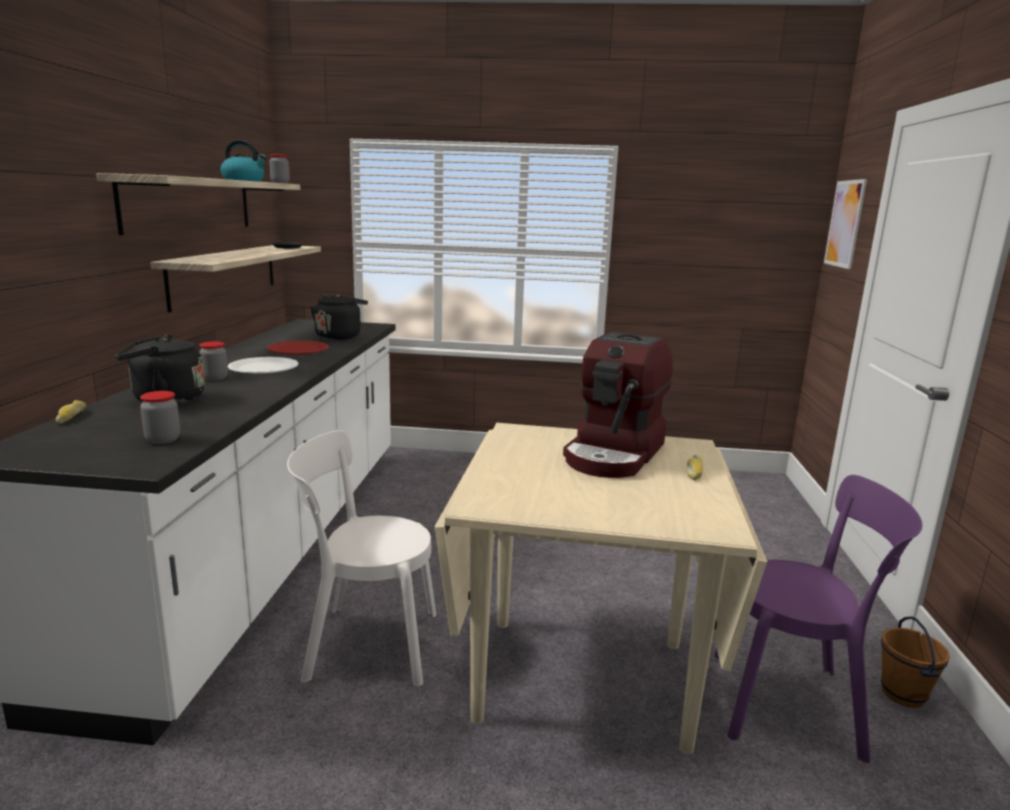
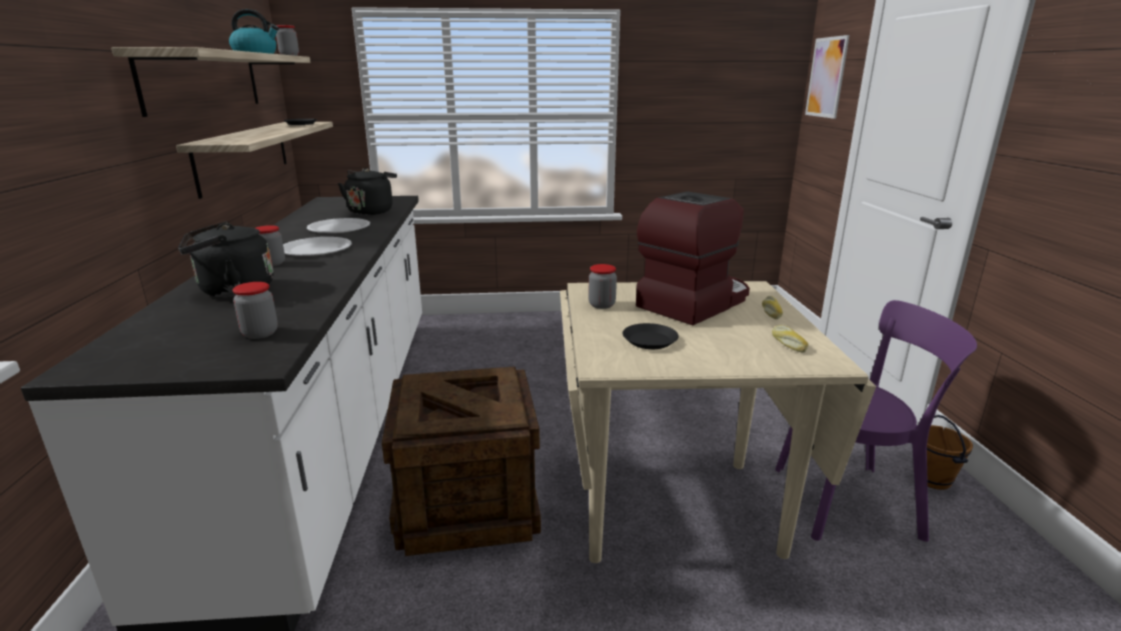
camera: 10 degrees left, 5 degrees up
bread [56,400,86,424] -> bread moved to [772,325,808,353]
red plate [267,341,329,355] -> white plate [307,218,370,233]
white chair [287,430,436,686] -> crate [382,366,541,556]
coffee machine [563,332,673,478] -> coffee machine turned 150 degrees counterclockwise [636,191,750,325]
none -> jar [588,264,617,309]
none -> black plate [622,323,679,349]

